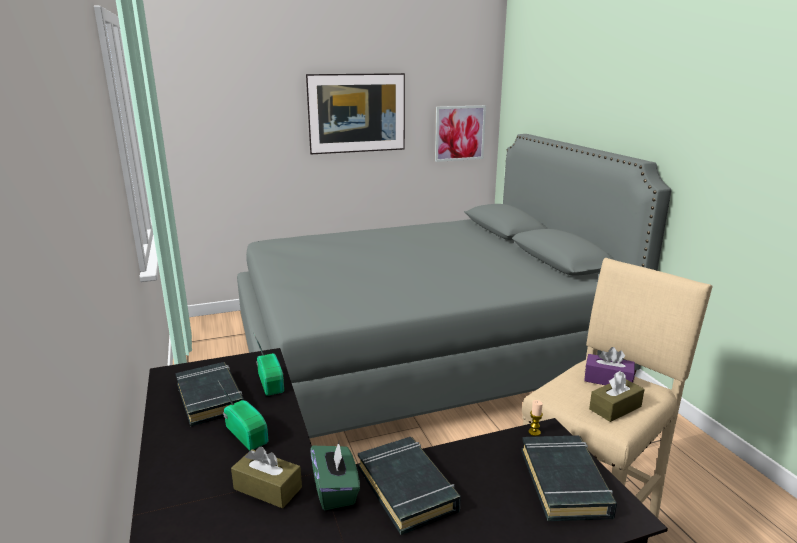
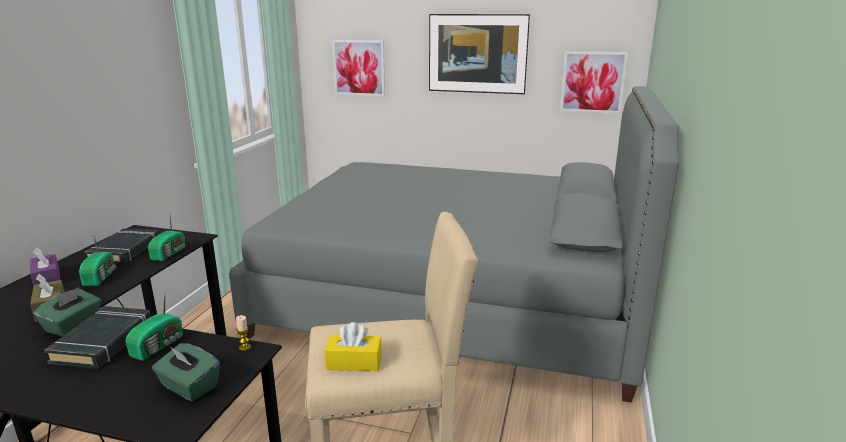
camera: 35 degrees right, 0 degrees up
black book [521,435,617,521] -> green tissue box [152,343,220,401]
purple tissue box [584,347,635,385] -> purple tissue box moved to [30,247,60,286]
brown tissue box [589,371,645,422] -> yellow tissue box [324,322,382,371]
none -> radio [125,289,183,361]
none -> picture [332,40,385,97]

